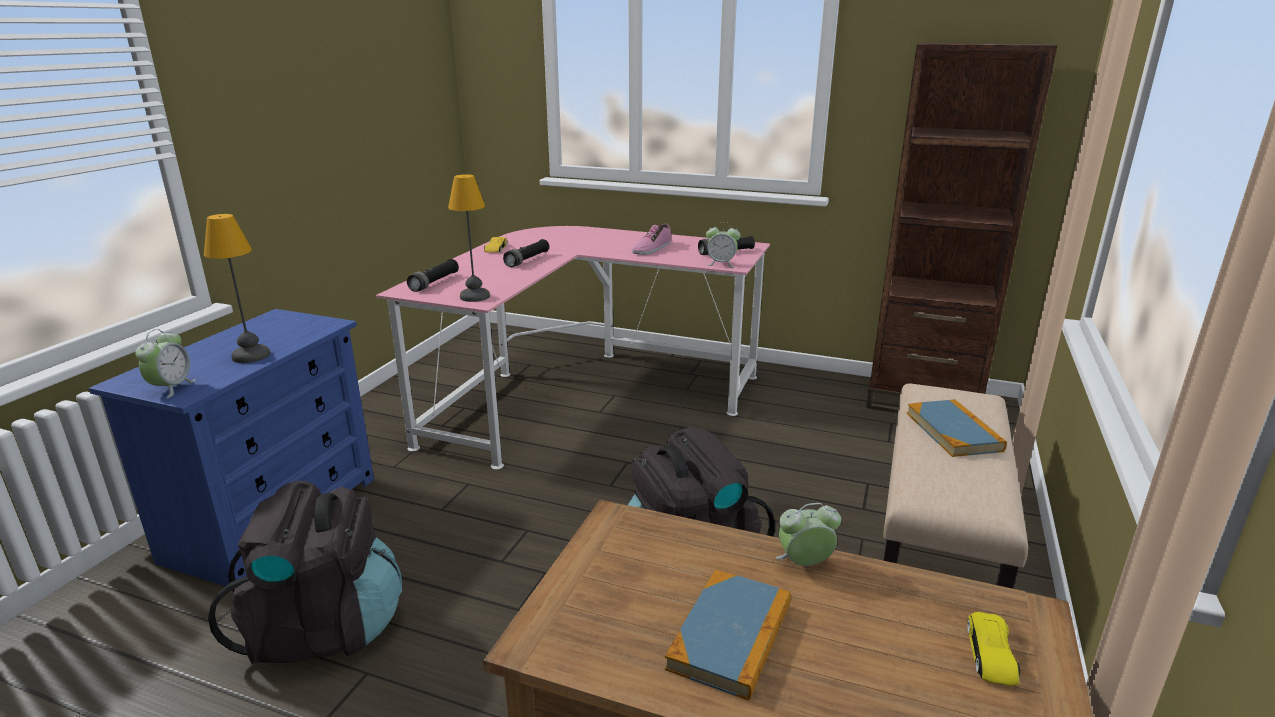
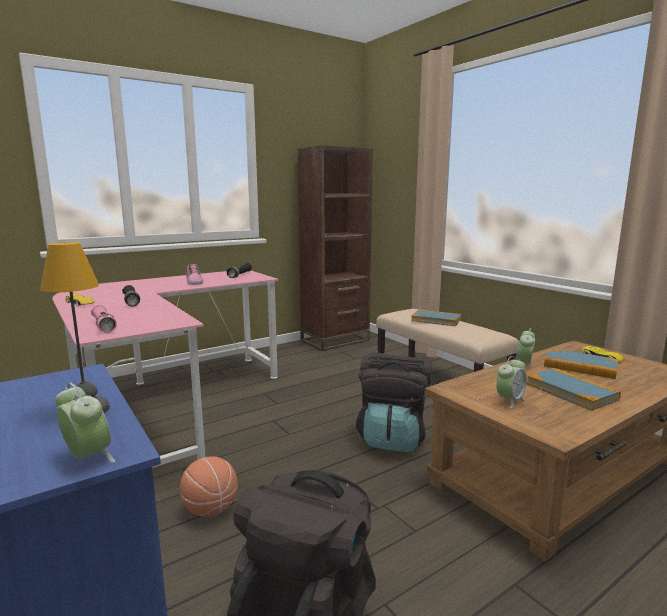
camera: 55 degrees left, 10 degrees down
black flashlight [407,259,459,292] -> pink flashlight [91,305,117,333]
table lamp [448,174,490,302] -> none
alarm clock [706,222,741,267] -> alarm clock moved to [496,356,527,409]
none -> basketball [180,456,238,517]
none -> book [544,349,618,379]

